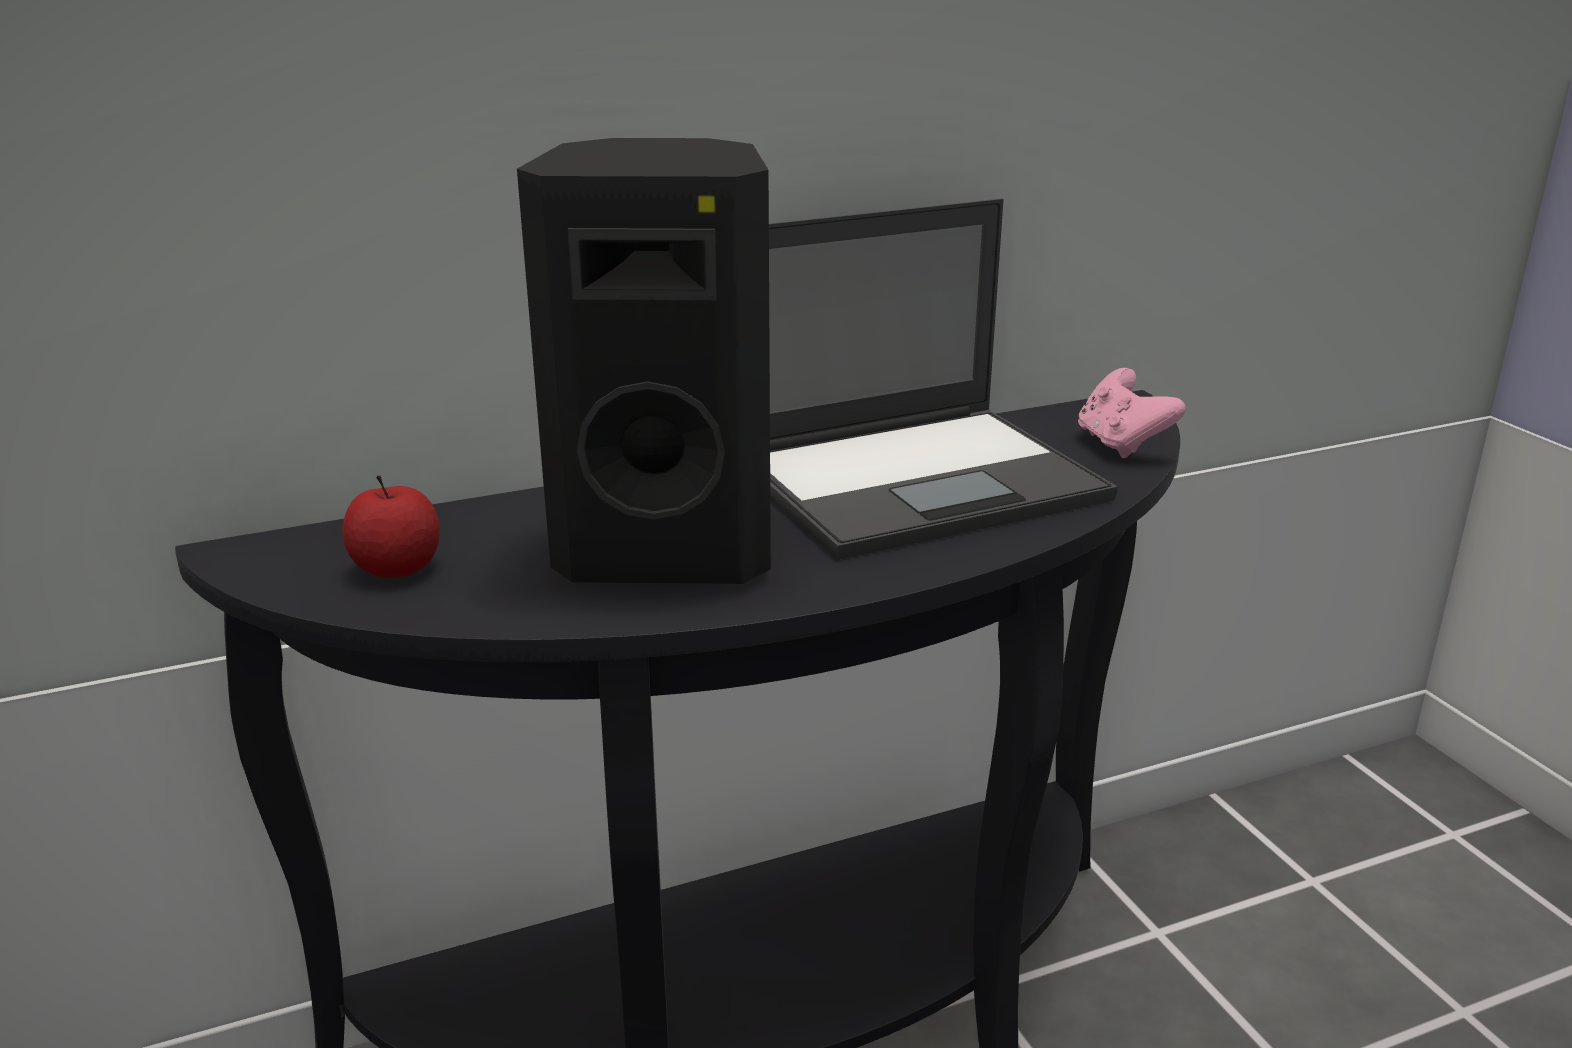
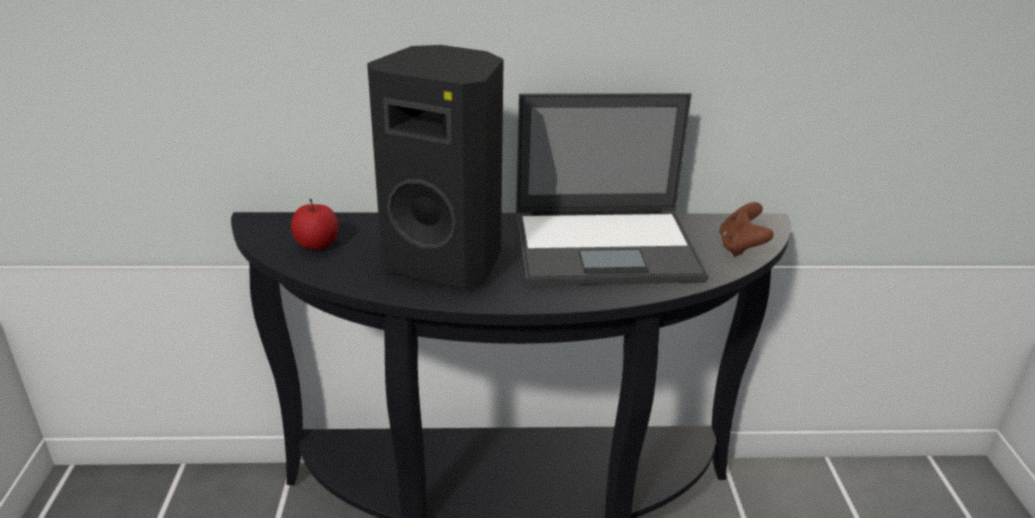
camera: 20 degrees right, 5 degrees up
pink game controller [1078,368,1186,458] -> brown game controller [719,202,774,257]

